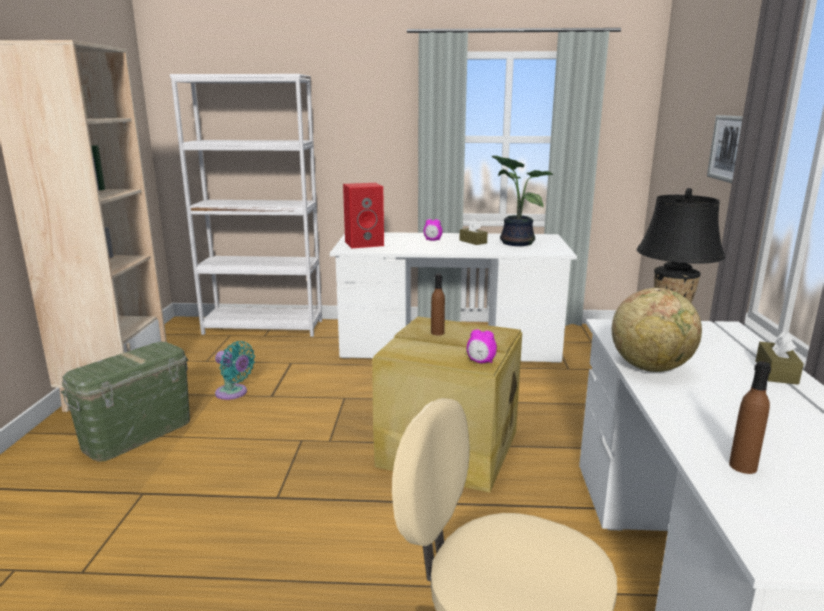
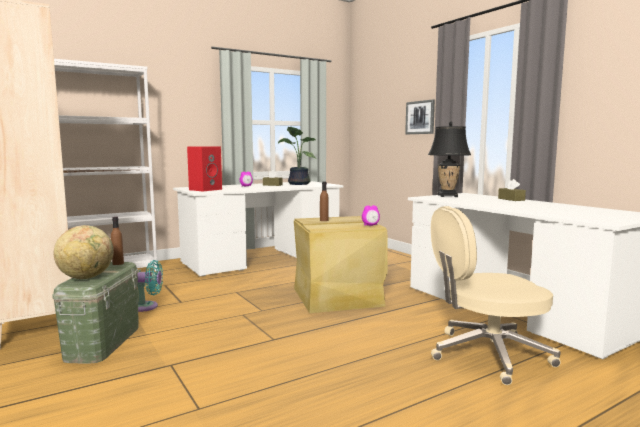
camera: 35 degrees left, 10 degrees down
globe [612,288,702,372] -> globe moved to [54,225,114,279]
brown bottle [729,361,771,474] -> brown bottle moved to [111,217,124,265]

